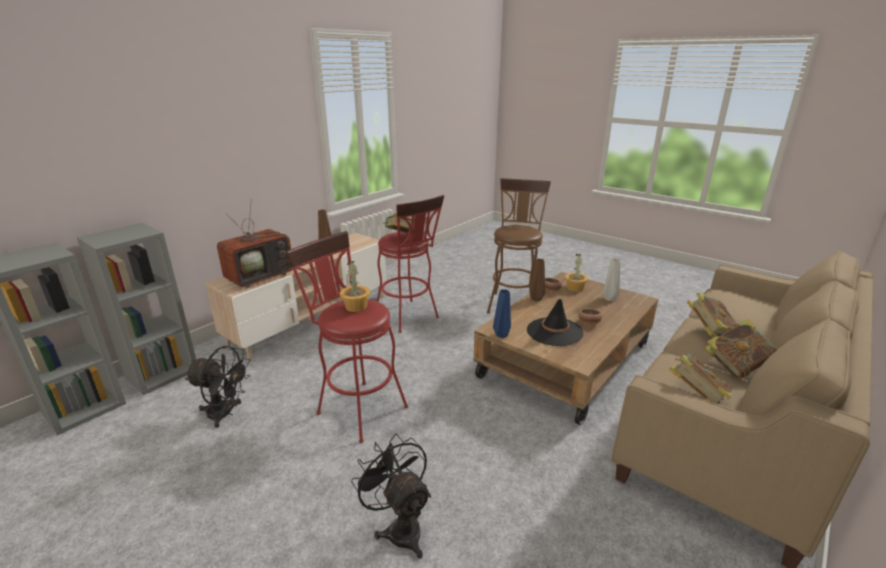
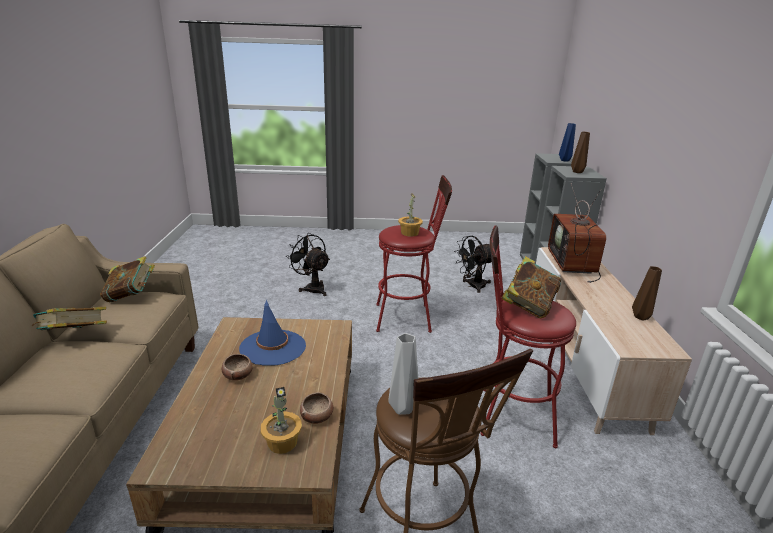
camera: 140 degrees right, 0 degrees up
black fan [351,434,431,559] -> black fan turned 150 degrees counterclockwise [286,233,330,296]
blue vase [493,290,511,338] -> blue vase moved to [559,123,576,162]
black hat [527,299,584,346] -> blue hat [239,300,306,366]
brown vase [529,259,545,302] -> brown vase moved to [571,132,590,173]
grey vase [603,258,620,301] -> grey vase moved to [388,333,418,415]
book [687,293,738,337] -> none

